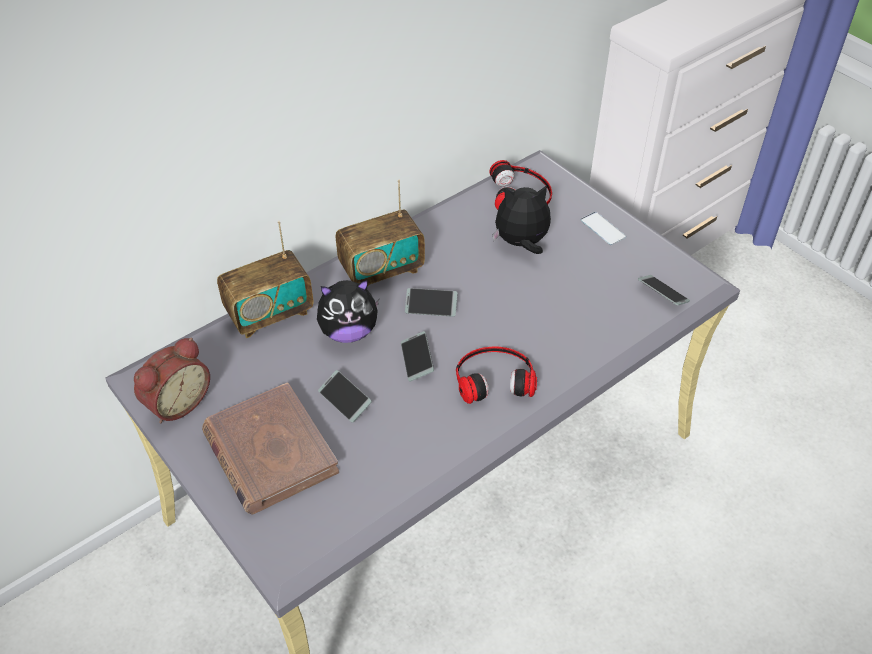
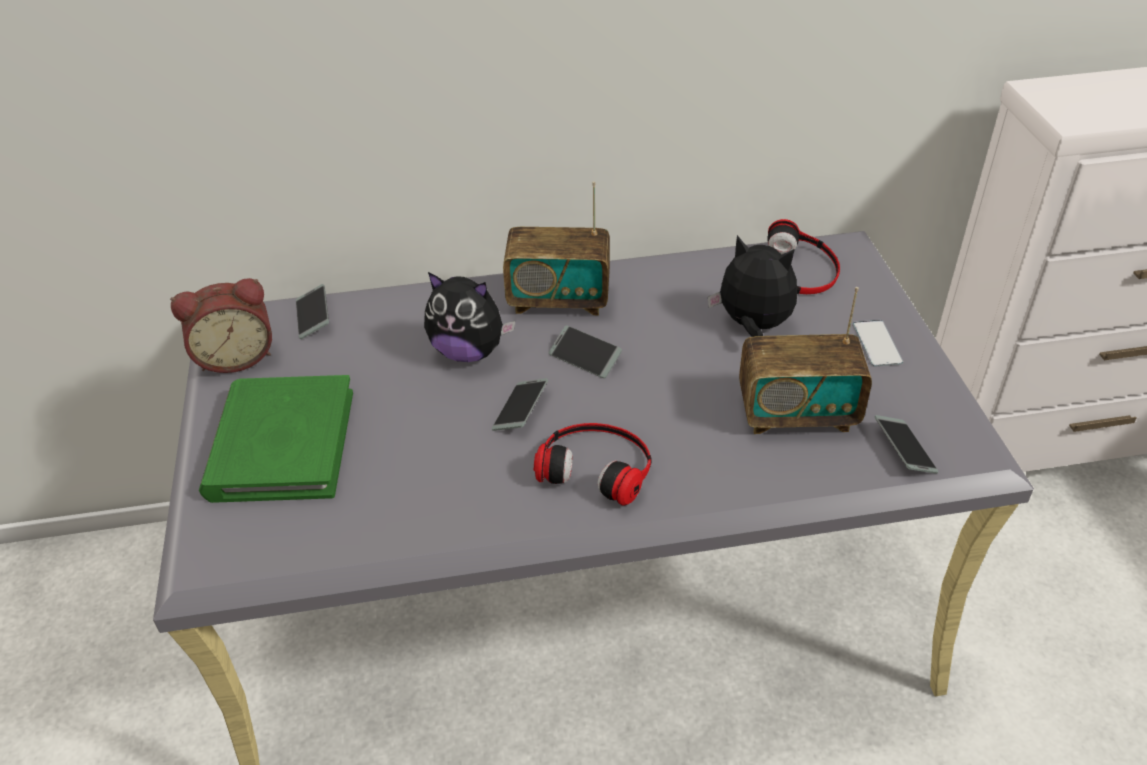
camera: 30 degrees right, 5 degrees down
brown book [202,383,339,514] -> green book [199,375,353,503]
radio [217,221,313,338] -> radio moved to [739,287,872,434]
phone [318,370,372,423] -> phone moved to [296,284,329,339]

